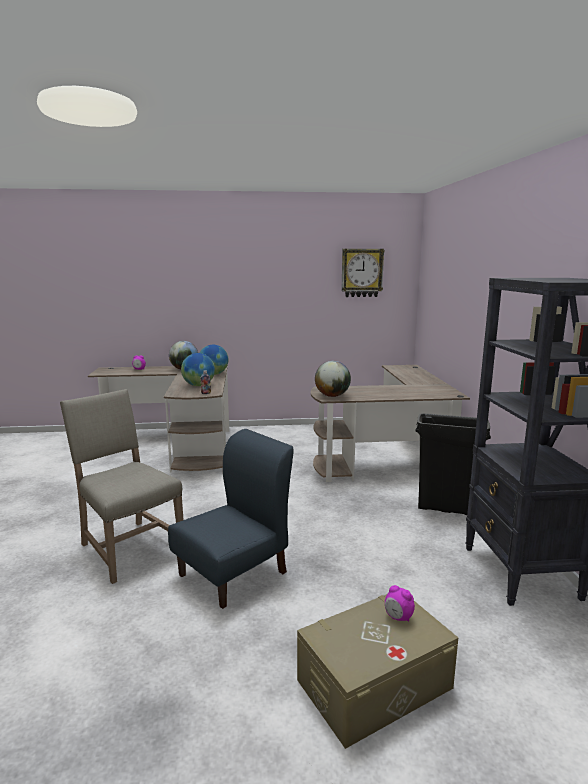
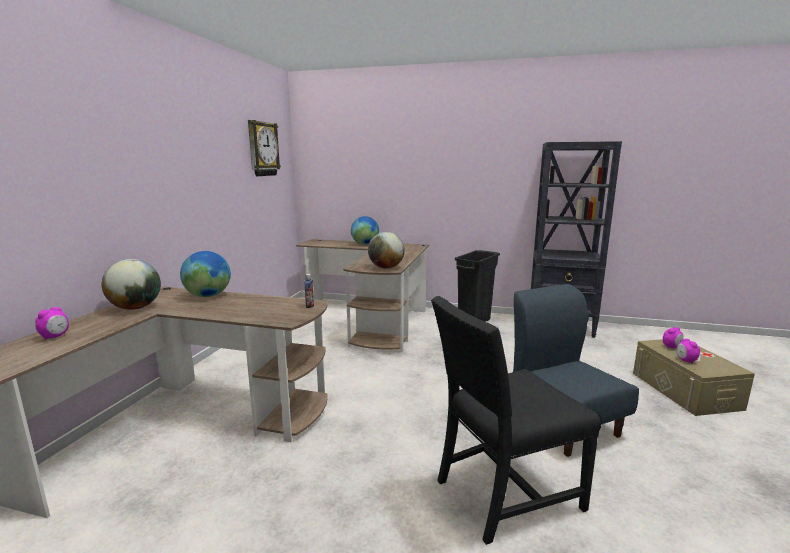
camera: 70 degrees left, 0 degrees up
beige chair [60,389,183,584] -> black chair [431,296,601,545]
globe [181,353,215,386] -> globe moved to [351,216,379,245]
none -> alarm clock [676,339,700,364]

